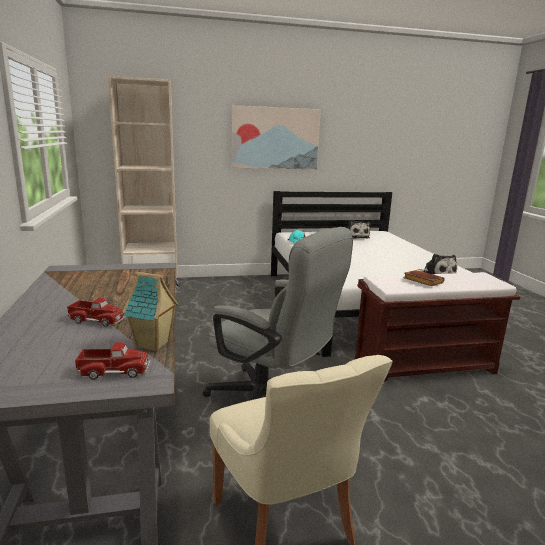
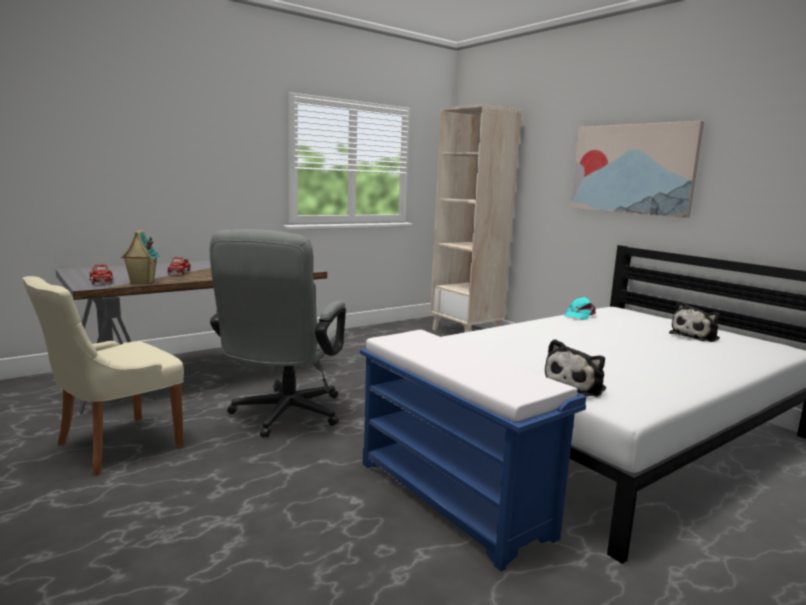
camera: 65 degrees right, 5 degrees down
brown bench [355,272,520,382] -> blue bench [360,330,586,571]
brown book [403,270,445,286] -> none

